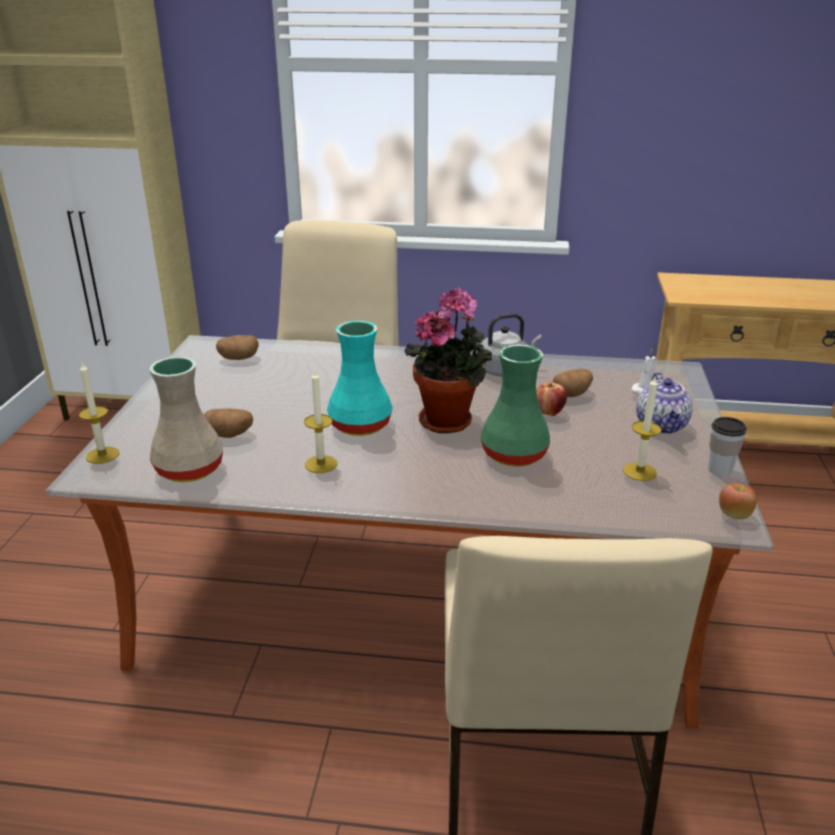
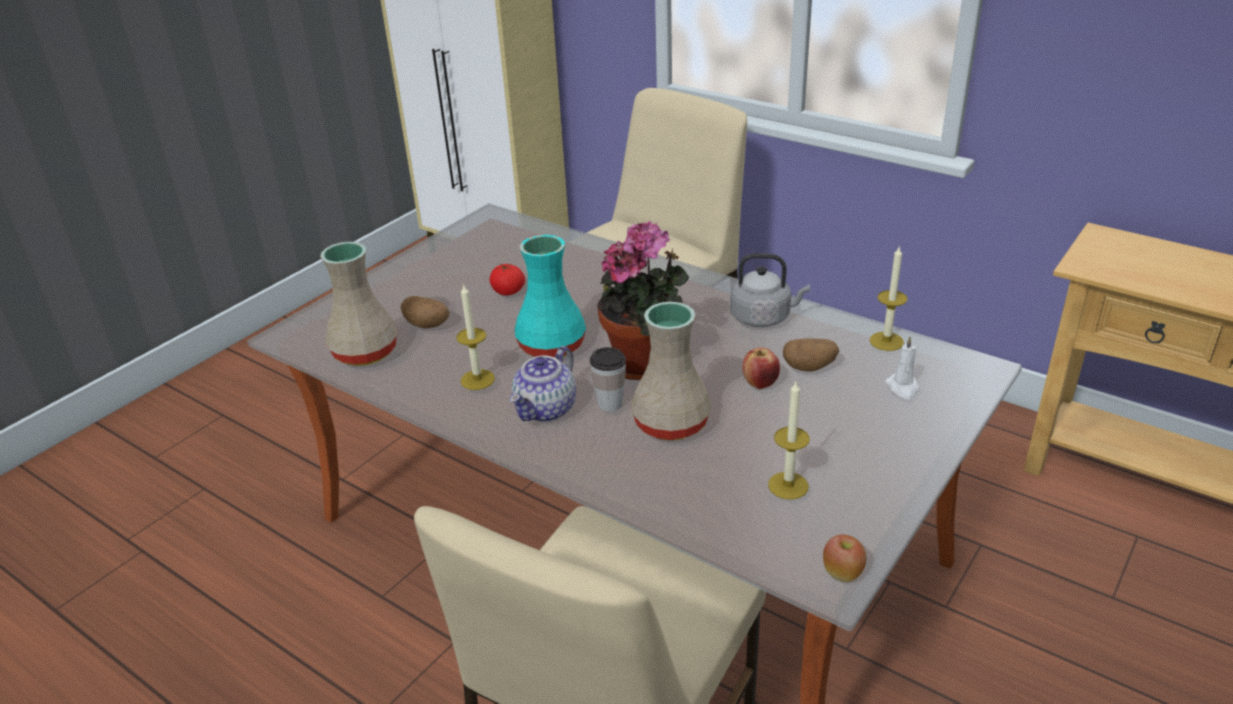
camera: 30 degrees right, 5 degrees up
candle [78,363,119,464] -> candle moved to [870,245,908,351]
potato [216,335,259,360] -> none
green vase [481,344,550,467] -> beige vase [631,302,712,441]
teapot [636,372,693,434] -> teapot moved to [510,346,576,422]
cup [708,417,747,477] -> cup moved to [590,347,626,412]
none -> tomato [489,264,525,296]

